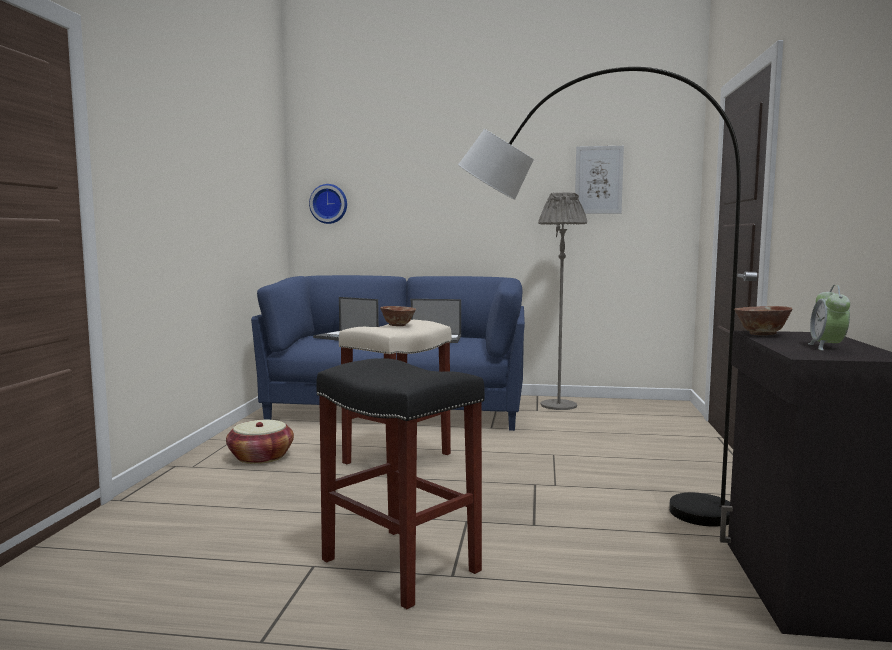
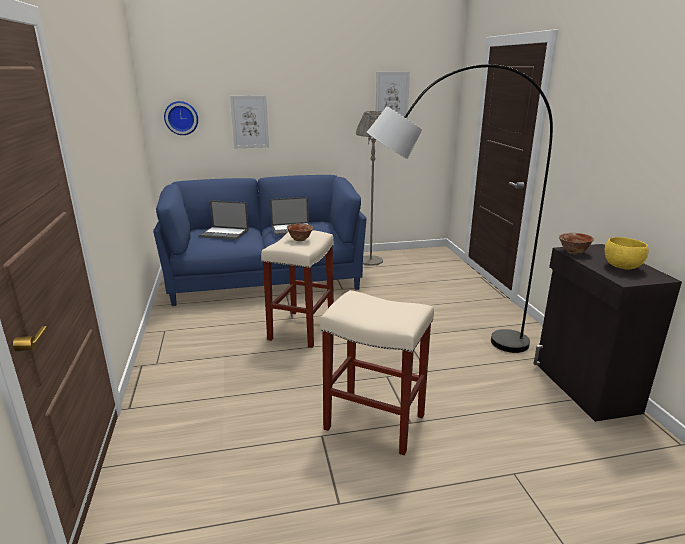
camera: 20 degrees left, 15 degrees up
basket [226,420,294,464] -> none
black stool [316,358,485,609] -> beige stool [320,290,434,455]
alarm clock [808,285,850,351] -> yellow bowl [604,237,649,270]
none -> picture [230,95,269,148]

